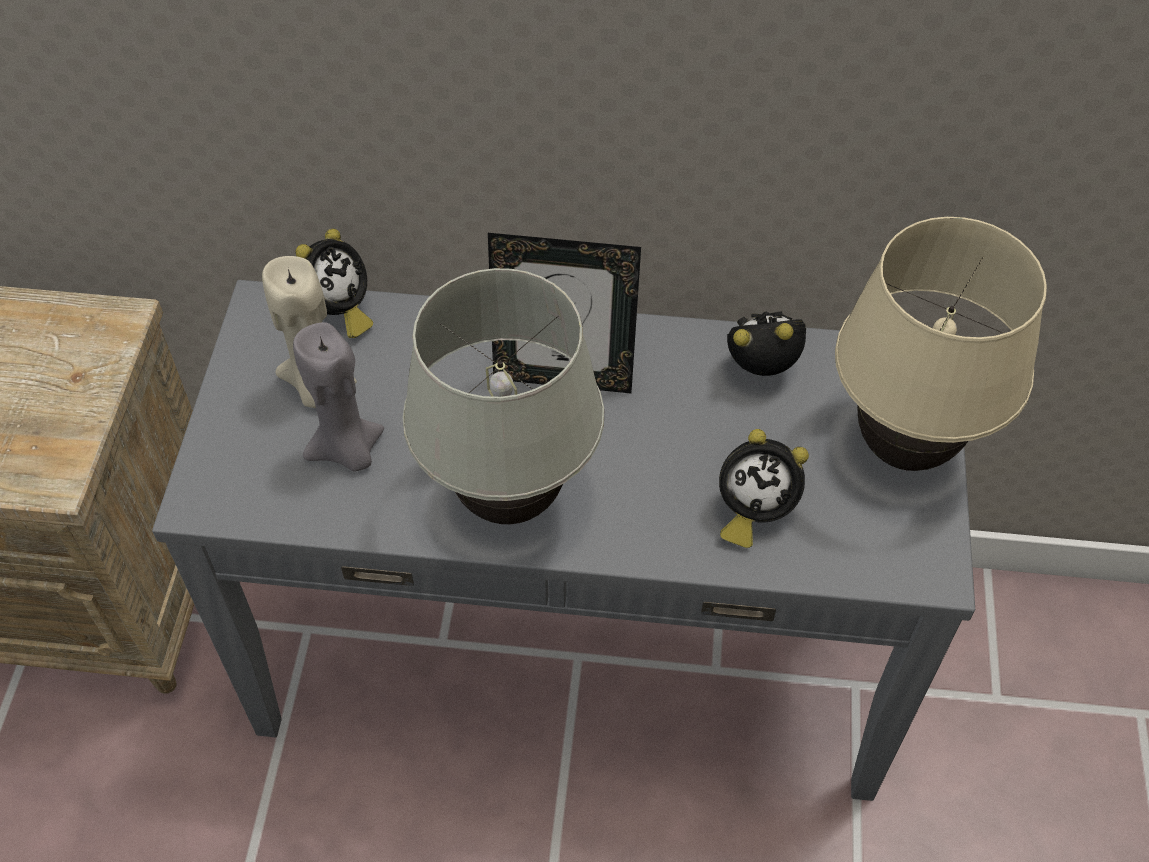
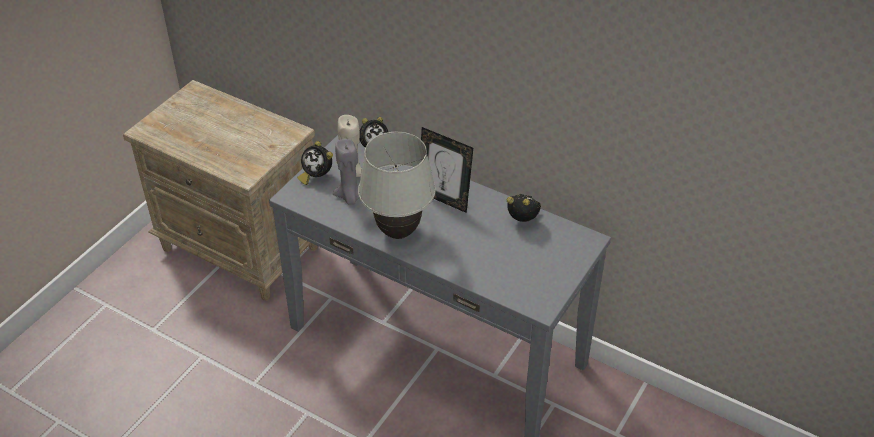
camera: 25 degrees right, 10 degrees down
alarm clock [719,429,809,548] -> alarm clock moved to [297,141,333,185]
beige table lamp [835,217,1047,471] -> none

